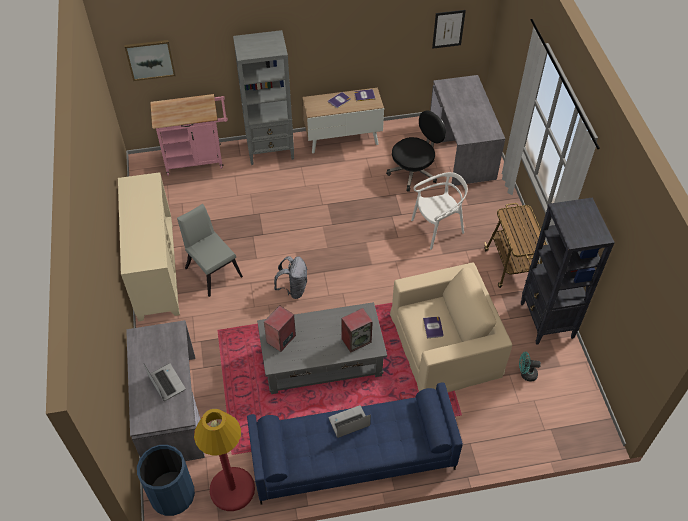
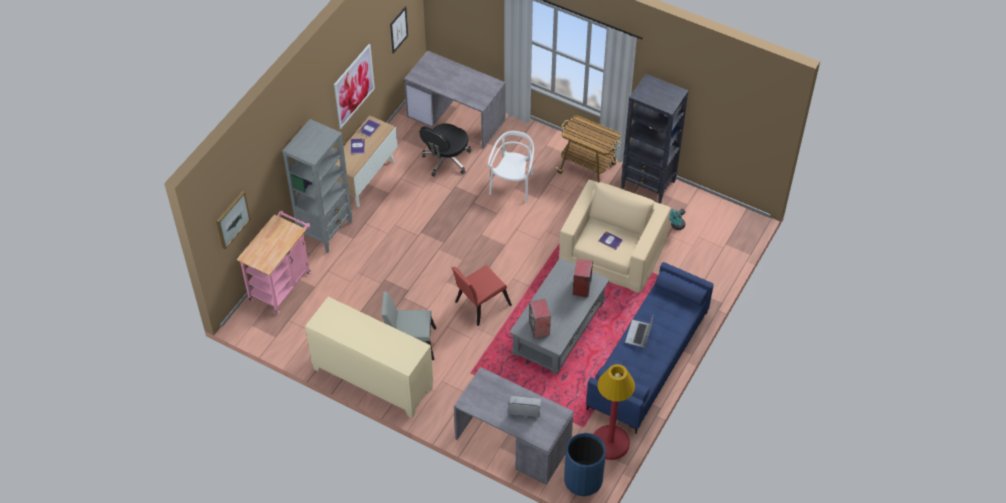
camera: 50 degrees left, 0 degrees up
grey backpack [274,256,307,299] -> red chair [452,265,512,326]
black office chair [386,110,446,192] -> black office chair turned 150 degrees counterclockwise [420,124,471,177]
none -> picture [334,44,375,129]

